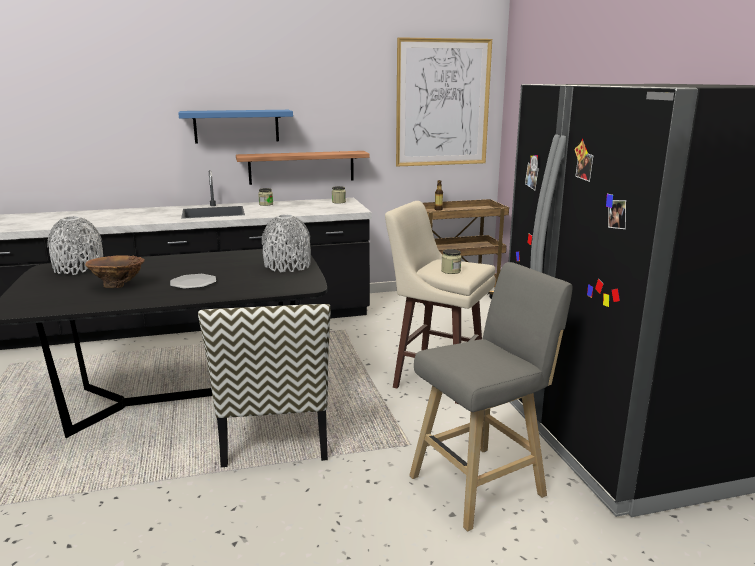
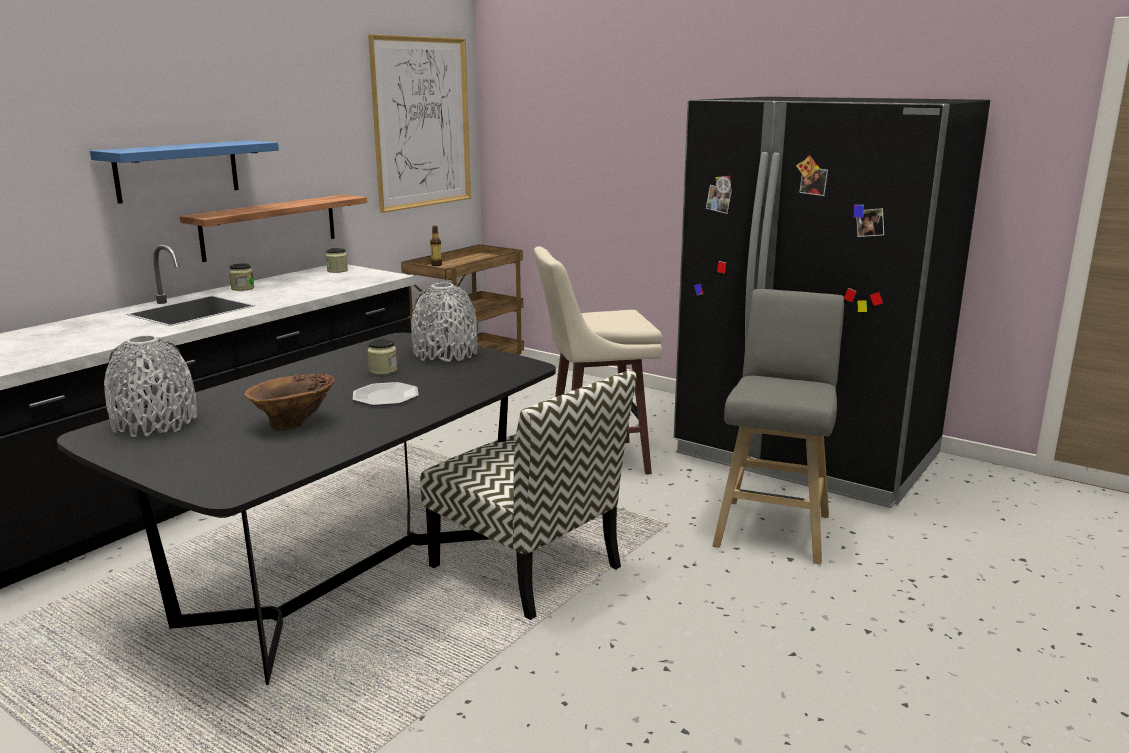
camera: 40 degrees left, 0 degrees up
jar [441,249,461,274] -> jar moved to [367,339,397,375]

